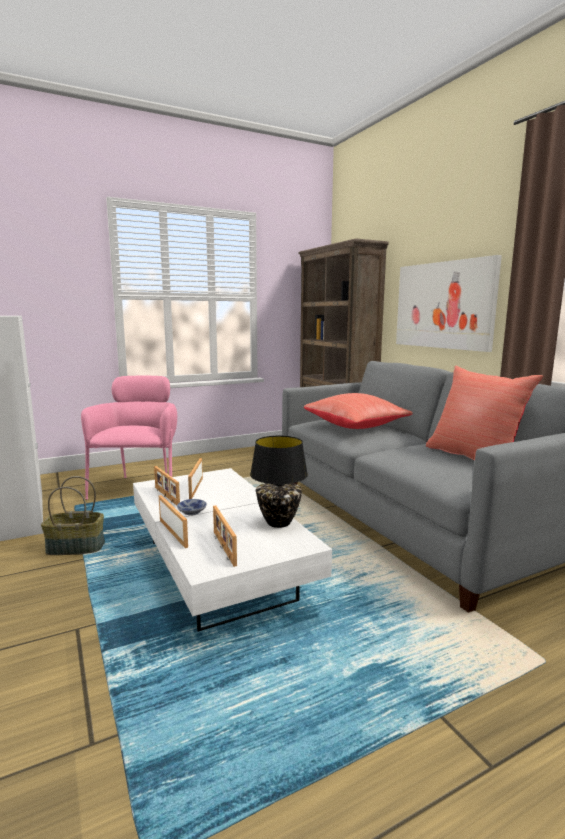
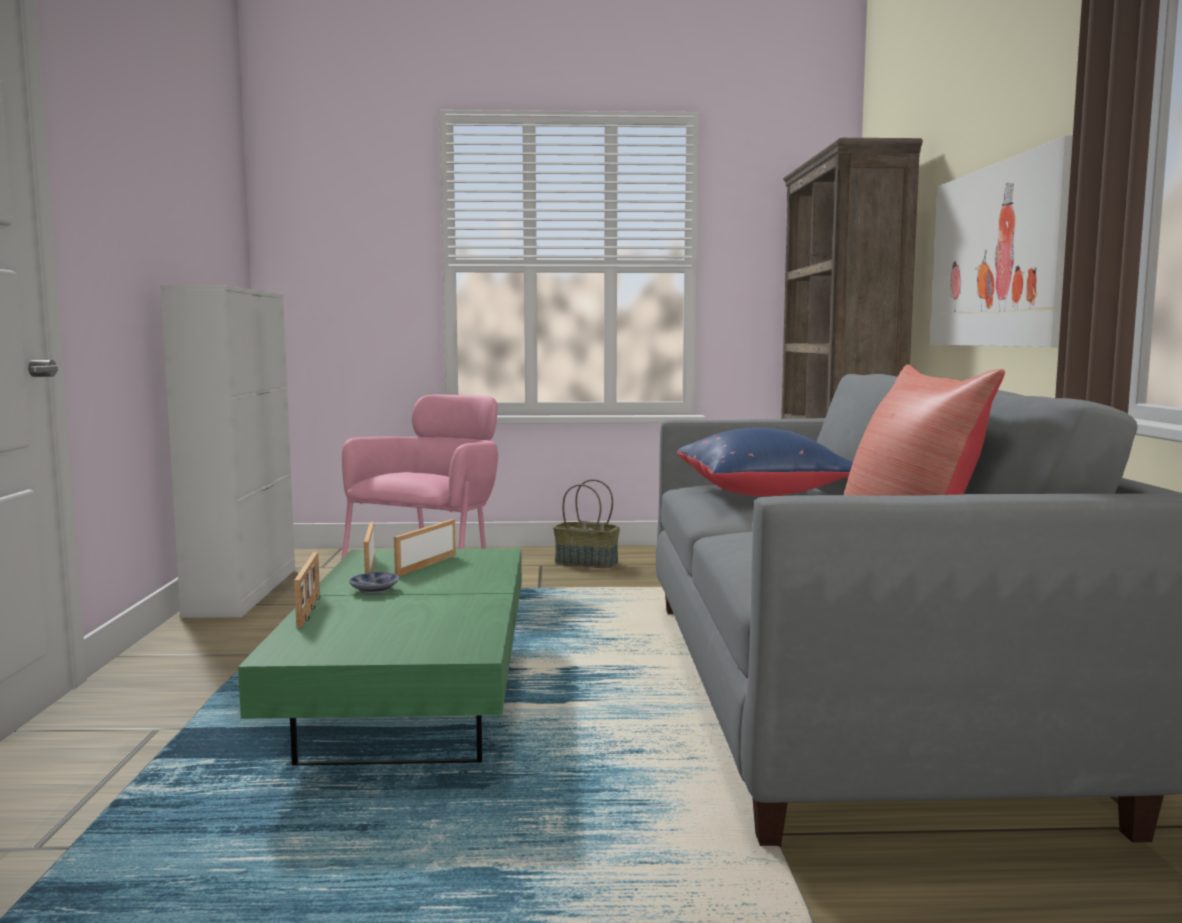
camera: 25 degrees right, 5 degrees down
basket [41,476,105,555] -> basket moved to [553,479,620,568]
white coffee table [133,468,332,632] -> green coffee table [238,548,522,765]
picture frame [213,505,237,567] -> none
black table lamp [250,436,308,528] -> none
red pillow [304,393,413,429] -> blue pillow [677,427,853,496]

